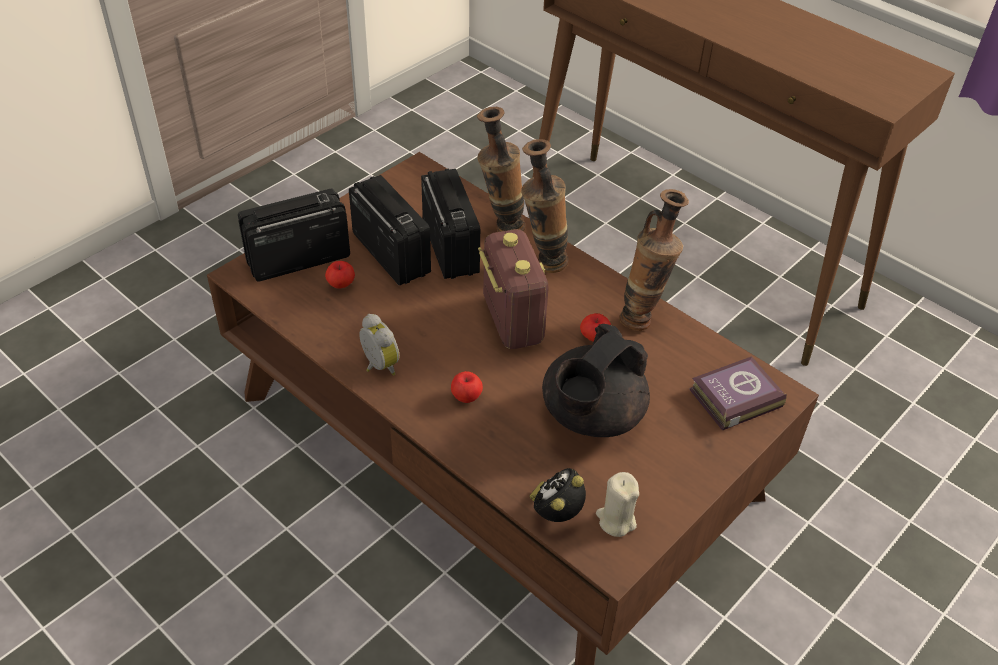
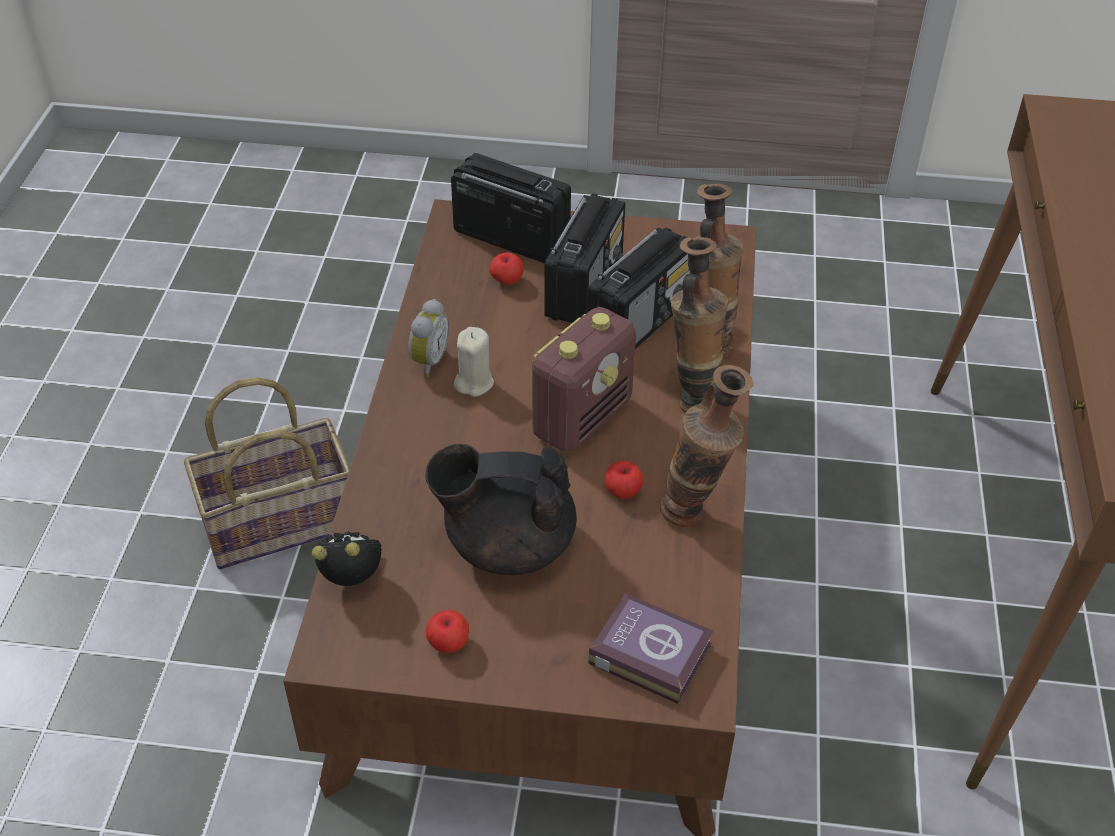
camera: 55 degrees right, 0 degrees up
apple [451,371,483,403] -> apple moved to [426,610,469,653]
beige candle [596,472,639,537] -> beige candle moved to [454,327,494,397]
none -> basket [184,377,350,569]

